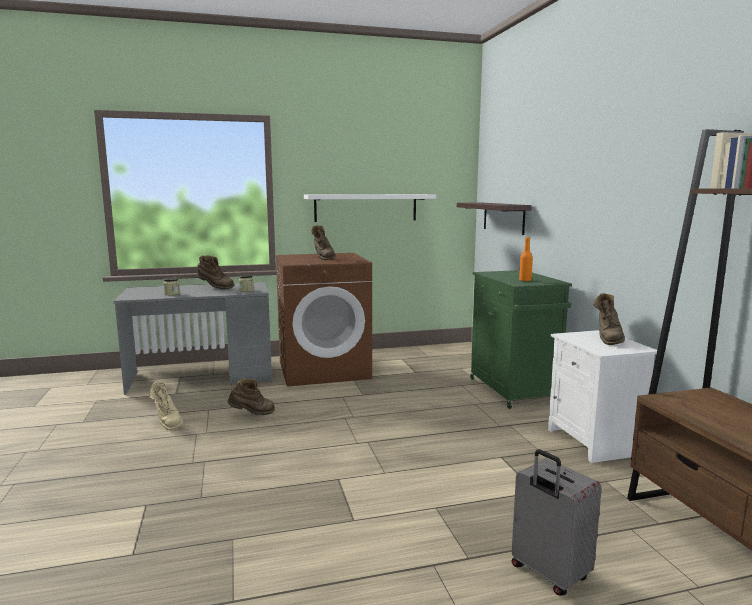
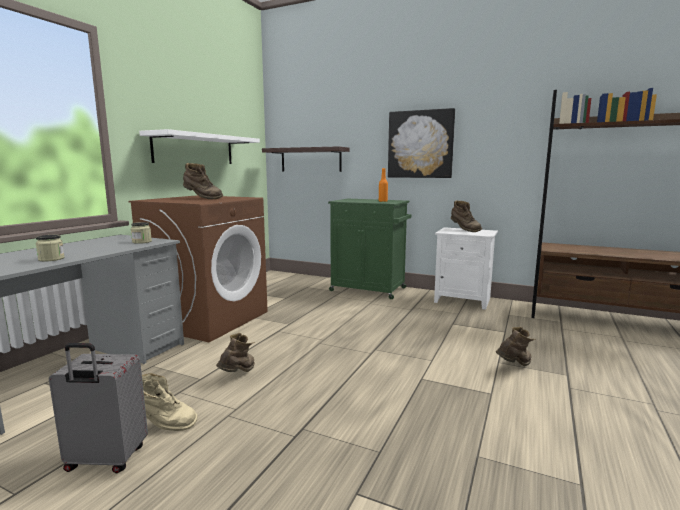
camera: 50 degrees left, 0 degrees up
brown boot [197,255,235,289] -> brown boot moved to [495,327,536,366]
grey suitcase [512,449,602,596] -> grey suitcase moved to [49,343,148,473]
none -> picture [388,108,455,178]

